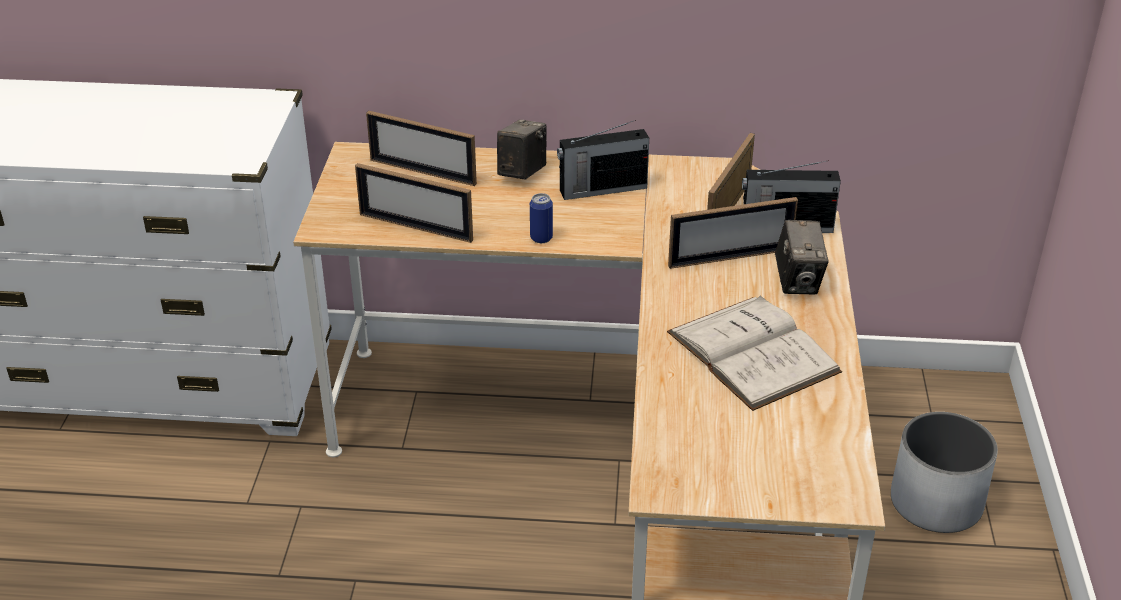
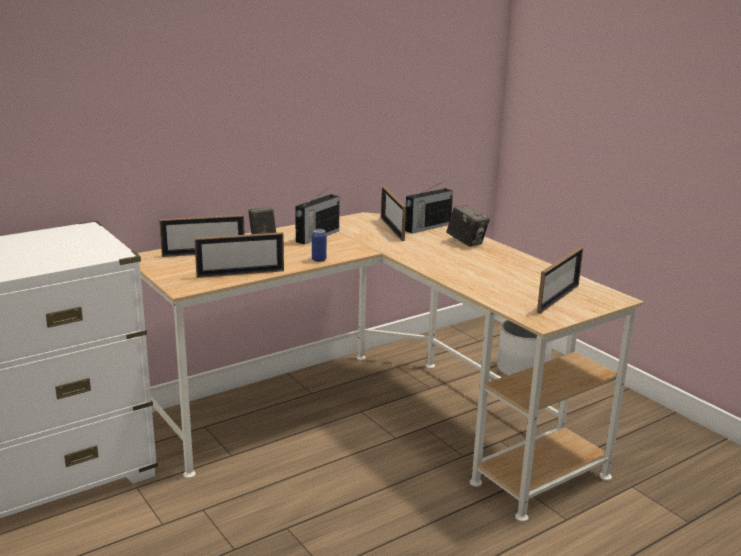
camera: 40 degrees left, 15 degrees down
white book [667,296,842,411] -> none
picture frame [668,197,798,269] -> picture frame moved to [537,247,583,314]

